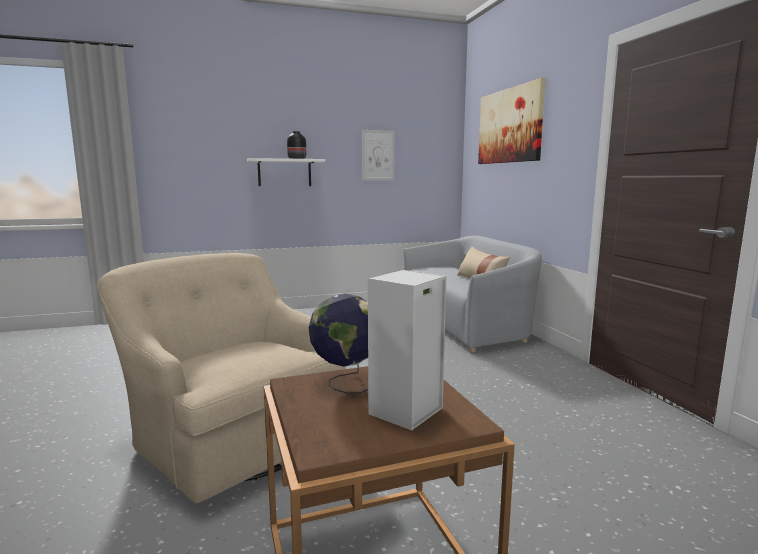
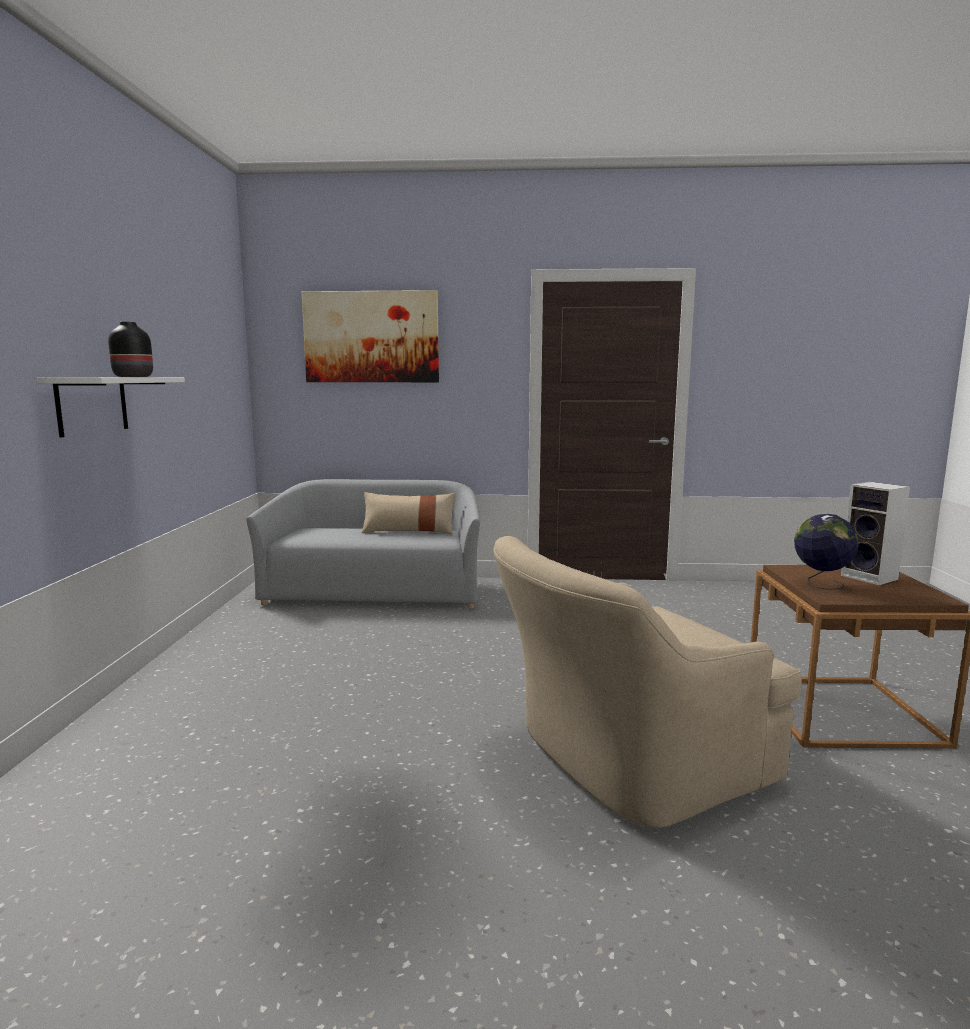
camera: 70 degrees left, 0 degrees up
picture [362,130,395,181] -> none

